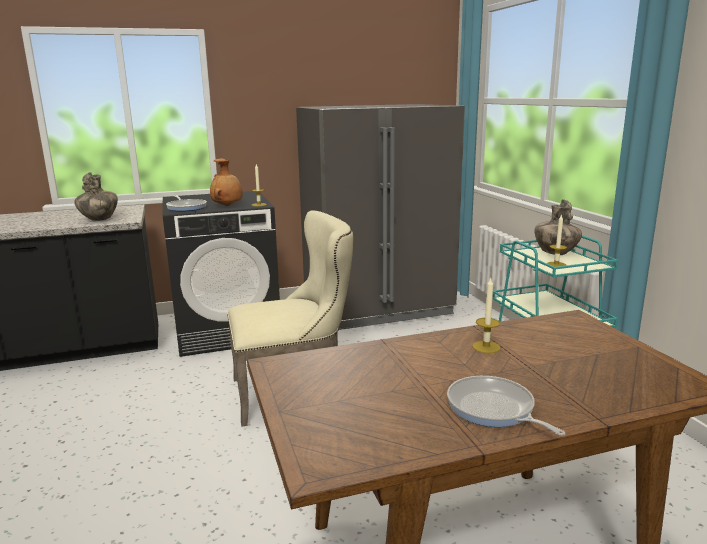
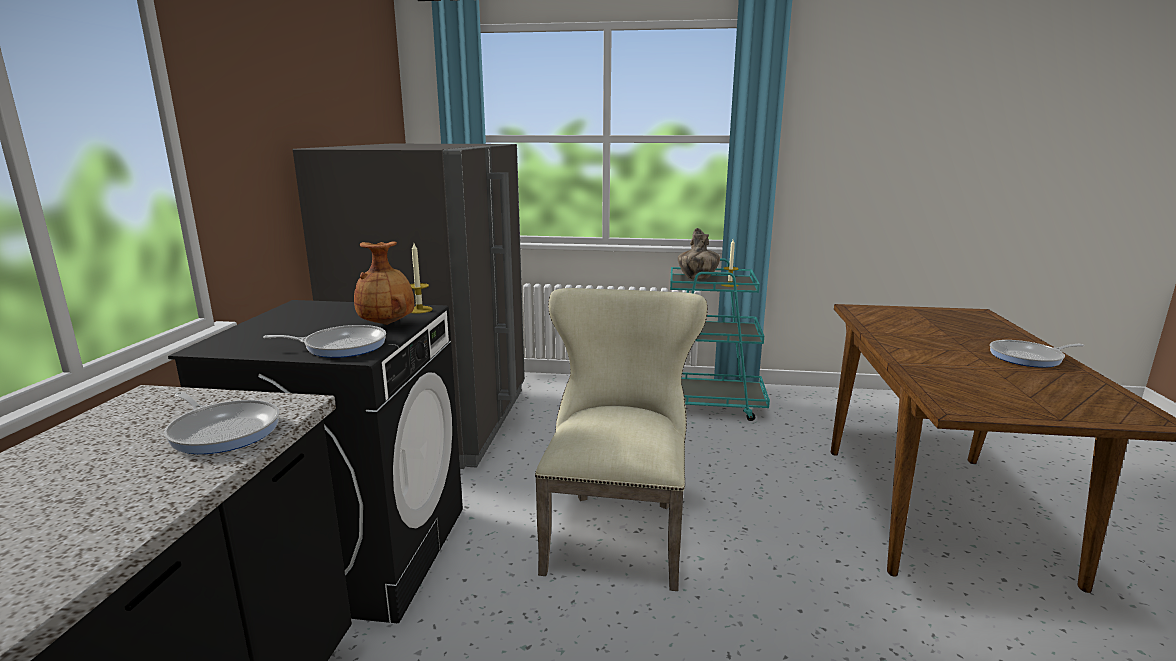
camera: 65 degrees left, 0 degrees up
vase [74,172,118,221] -> frying pan [164,392,280,454]
candle [472,277,500,353] -> none

